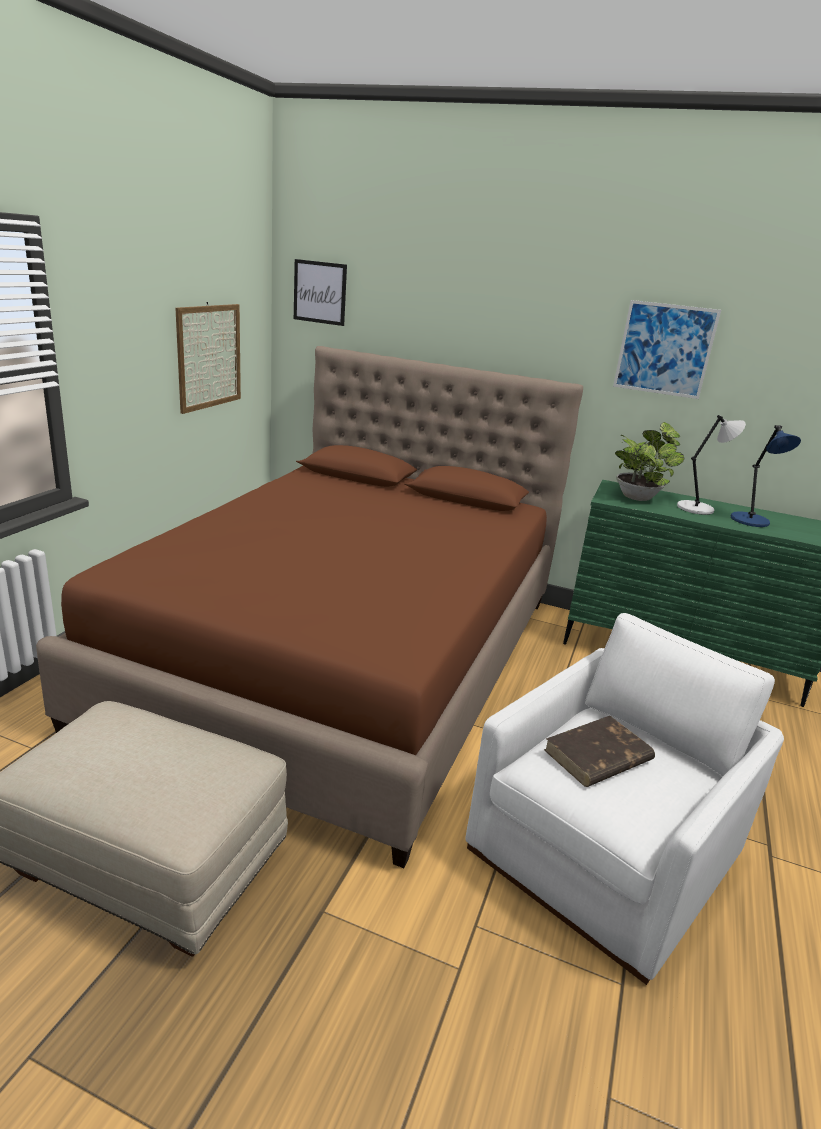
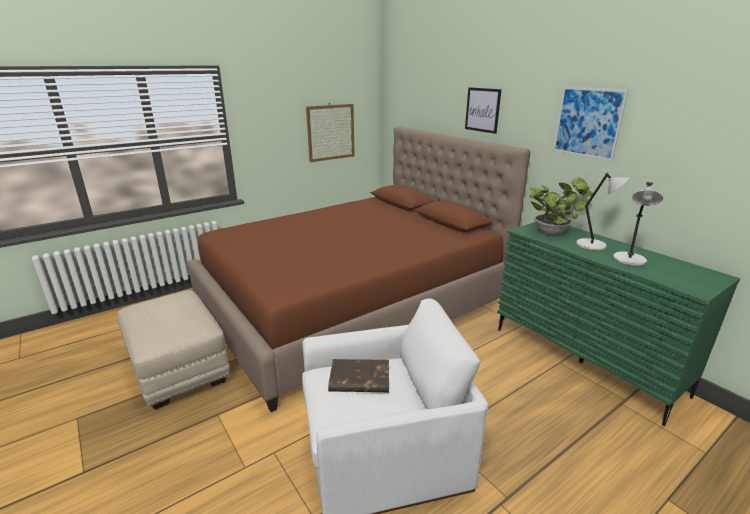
camera: 35 degrees right, 0 degrees up
picture [294,259,347,326] -> picture moved to [465,87,502,134]
blue table lamp [731,425,801,527] -> grey table lamp [613,182,663,266]

